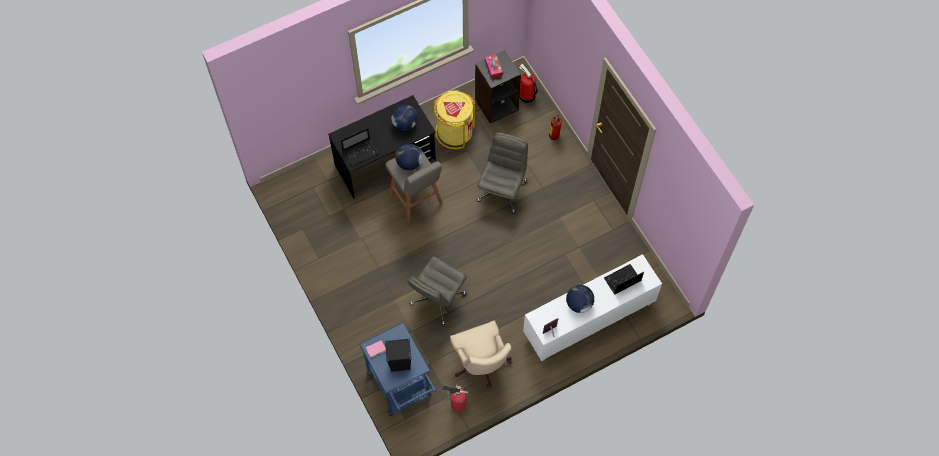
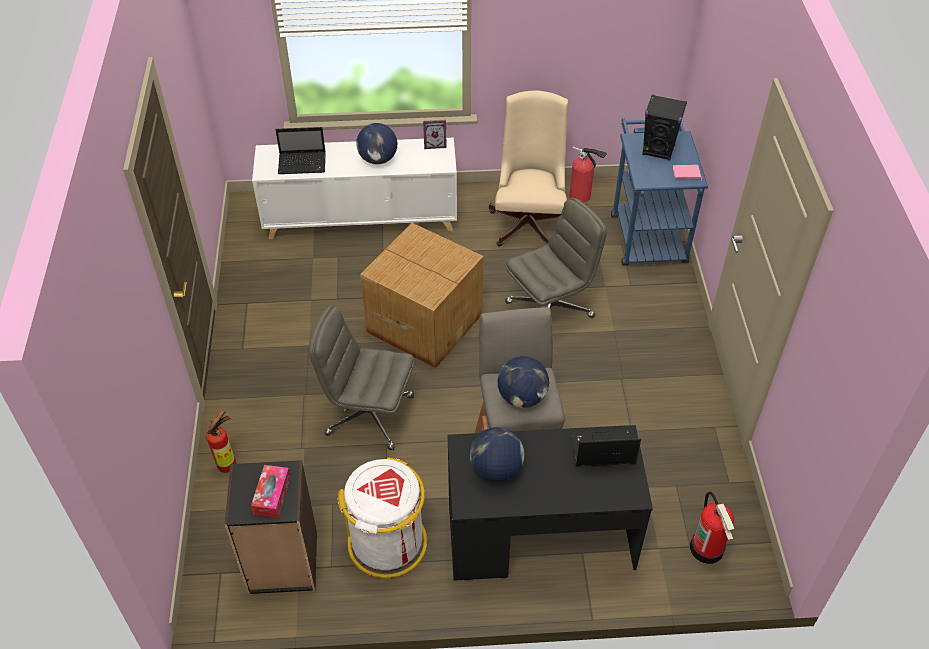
camera: 155 degrees left, 15 degrees down
yellow trash can [434,90,475,149] -> white trash can [338,457,427,578]
grey office chair [477,133,528,213] -> grey office chair turned 60 degrees clockwise [309,305,414,450]
fire extinguisher [519,64,538,103] -> fire extinguisher moved to [690,492,735,564]
none -> cardboard box [360,223,484,368]

